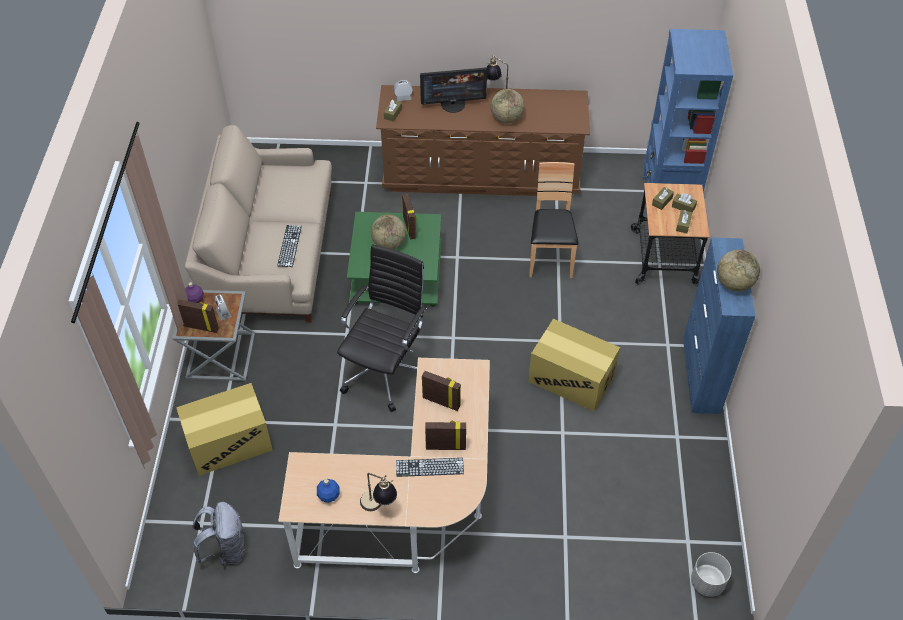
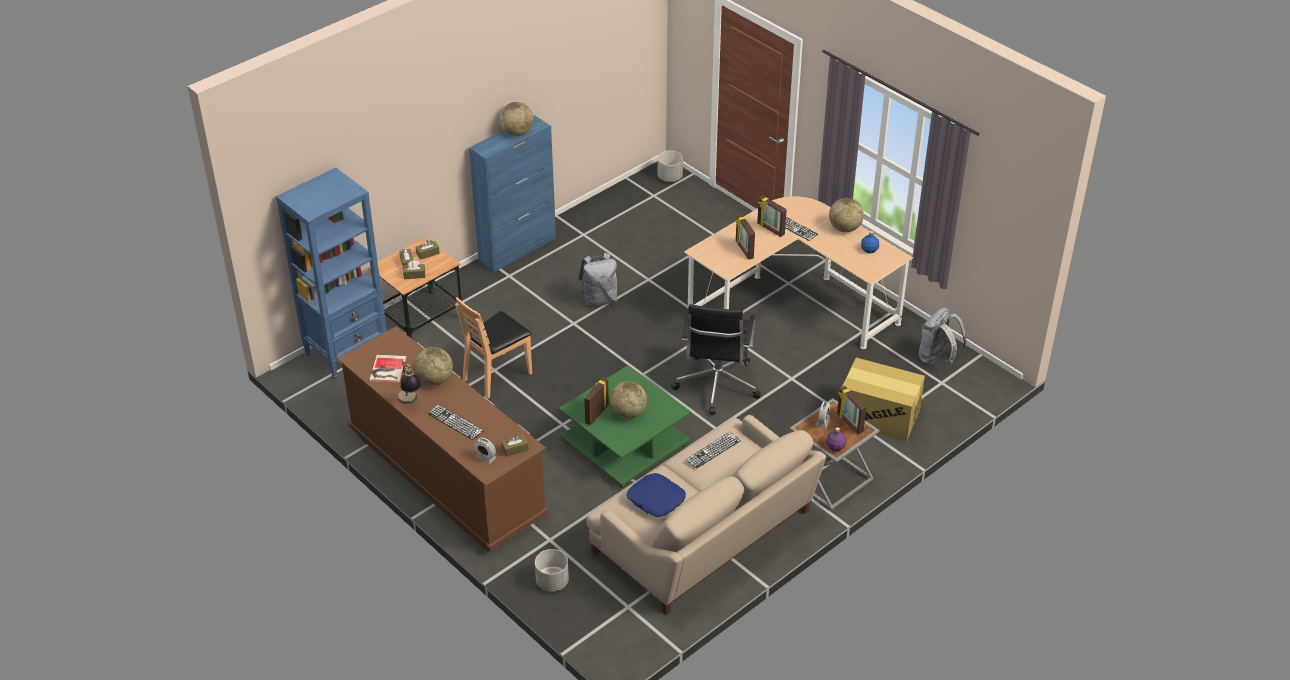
camera: 135 degrees left, 10 degrees down
black office chair [337,244,427,412] -> black office chair turned 60 degrees counterclockwise [671,304,761,415]
table lamp [360,473,397,511] -> globe [829,198,864,232]
monitor [420,68,487,113] -> keyboard [428,405,484,440]
cardboard box [528,319,620,411] -> grey backpack [578,253,618,307]
none -> book [369,355,407,383]
none -> grey planter [535,549,569,592]
none -> blue pillow [626,473,686,517]

